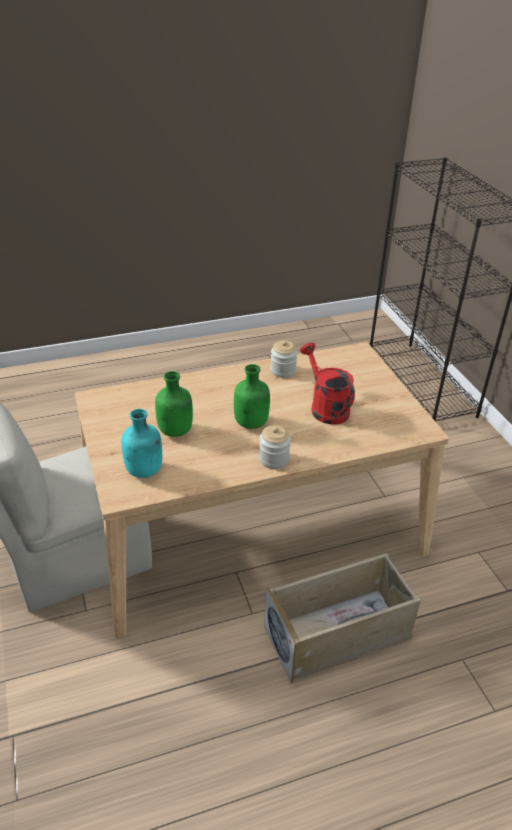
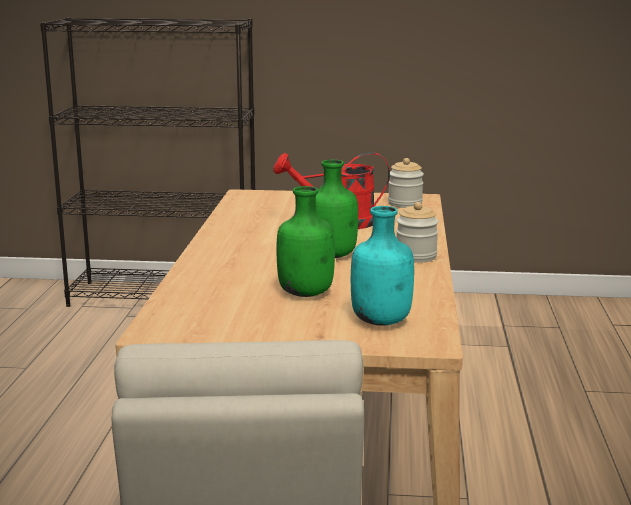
camera: 65 degrees left, 20 degrees down
beige storage box [264,553,421,684] -> none
jar [270,341,298,378] -> jar moved to [388,158,424,208]

